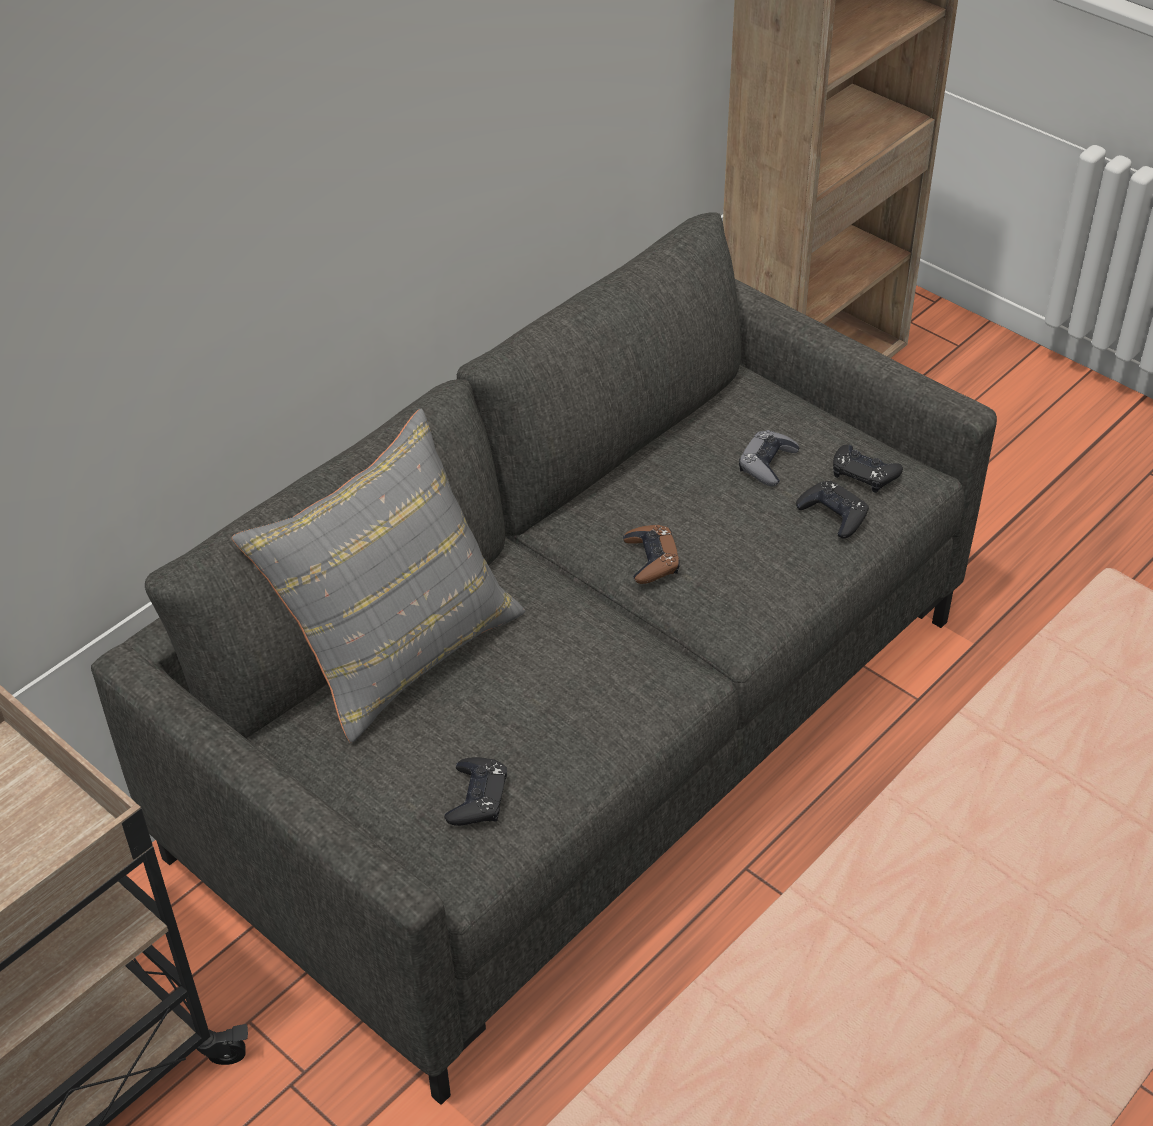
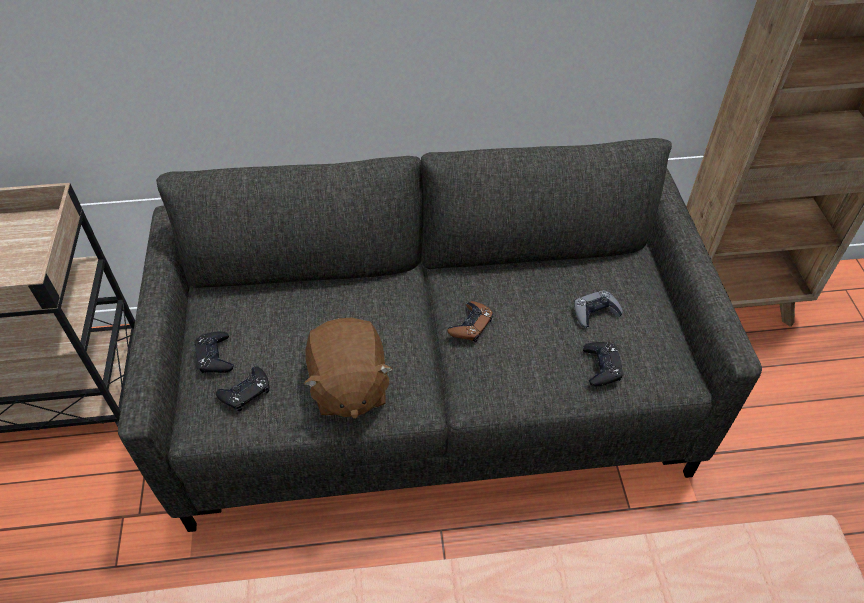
camera: 40 degrees right, 5 degrees up
grey pillow [232,409,525,743] -> none
black game controller [833,444,903,493] -> black game controller moved to [195,332,234,373]
none -> brown plush toy [304,317,393,419]

